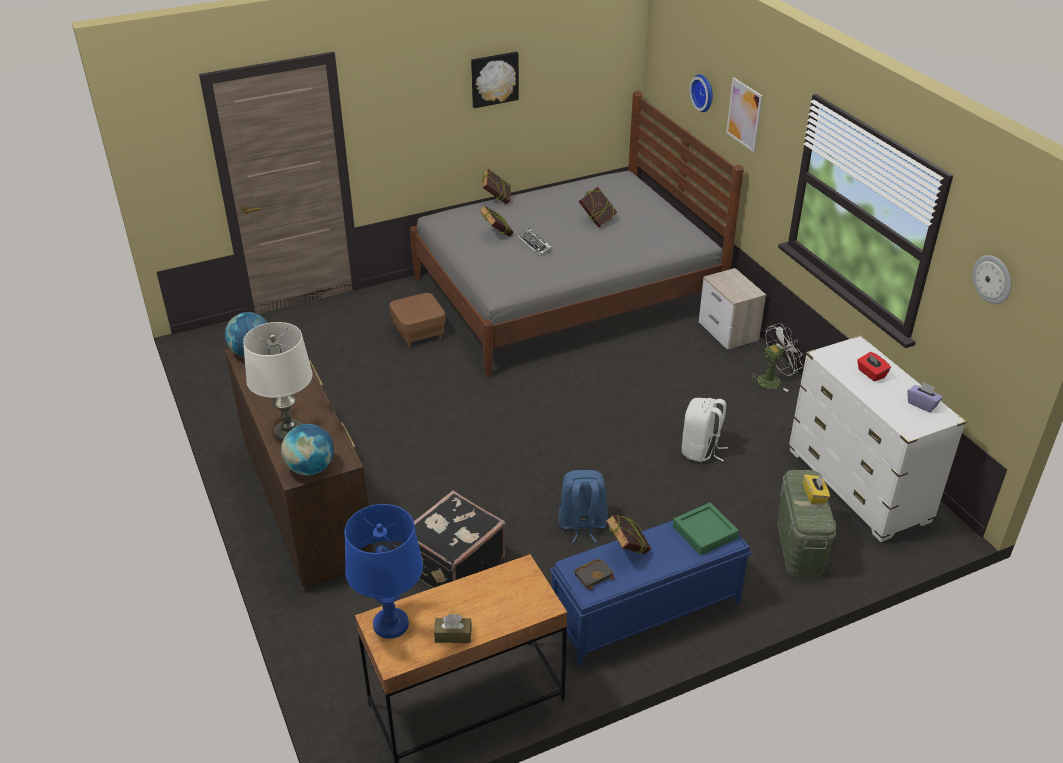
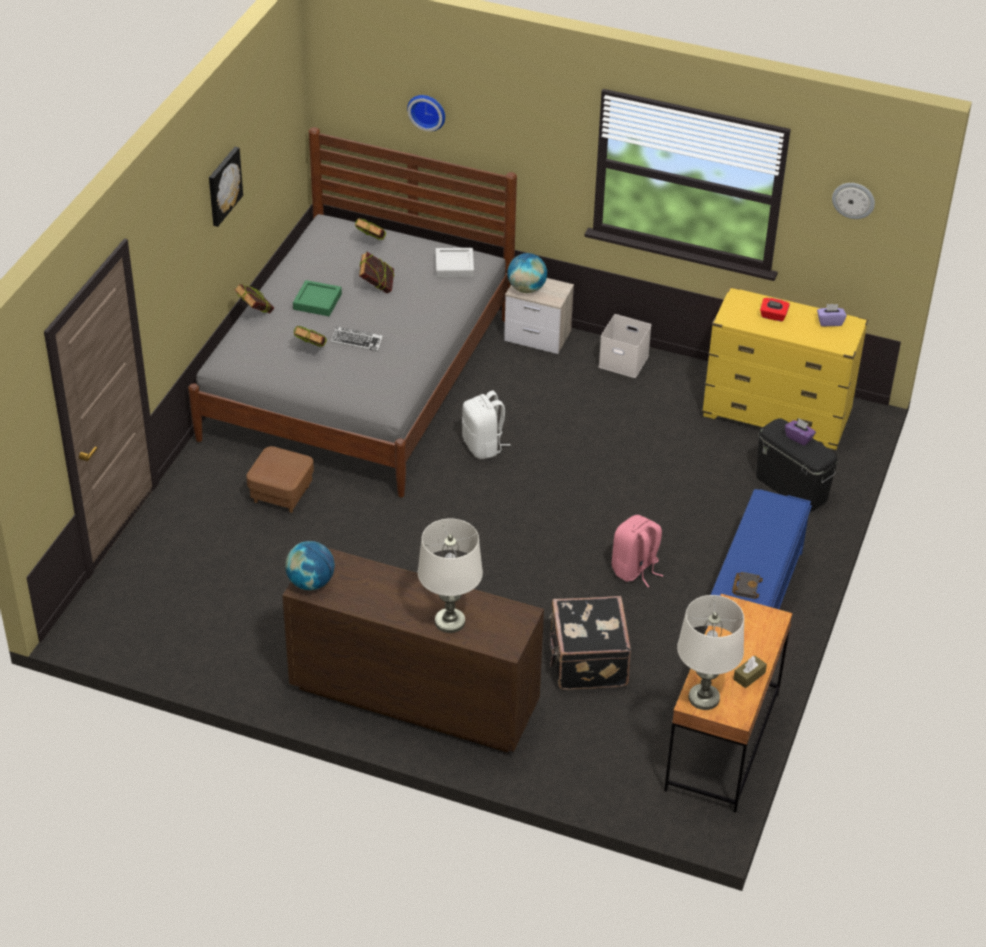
camera: 45 degrees left, 5 degrees up
globe [281,424,334,476] -> globe moved to [507,253,547,293]
blue table lamp [344,504,423,639] -> white table lamp [677,595,744,710]
blue backpack [558,470,608,543] -> pink backpack [612,515,663,587]
book [606,515,652,554] -> book moved to [355,218,386,240]
green tray [673,503,739,555] -> green tray moved to [293,280,342,316]
white backpack [682,398,728,462] -> white backpack moved to [462,391,510,459]
picture [726,78,763,152] -> none
white fan [749,323,803,392] -> white storage box [599,314,652,378]
green storage box [777,470,836,577] -> black storage box [756,418,838,512]
white dresser [788,335,967,542] -> yellow dresser [702,287,868,450]
yellow tissue box [803,475,830,504] -> purple tissue box [785,419,816,446]
none -> grey tray [436,248,474,278]

